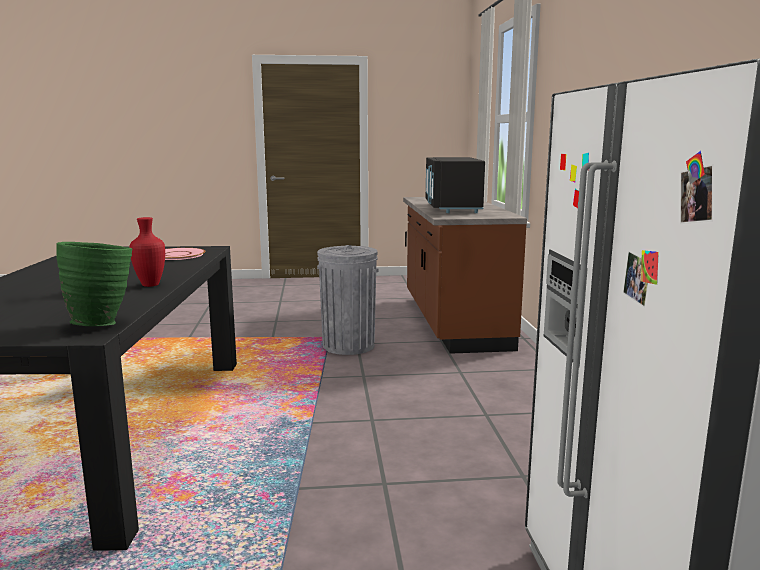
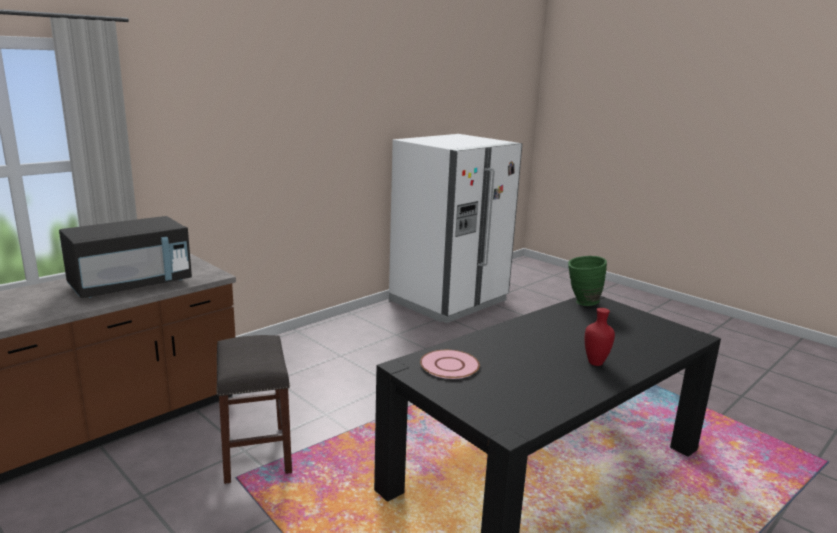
camera: 130 degrees left, 5 degrees up
red vase [129,217,165,287] -> red vase moved to [585,308,615,366]
grey trash can [317,245,379,355] -> grey stool [217,335,292,484]

